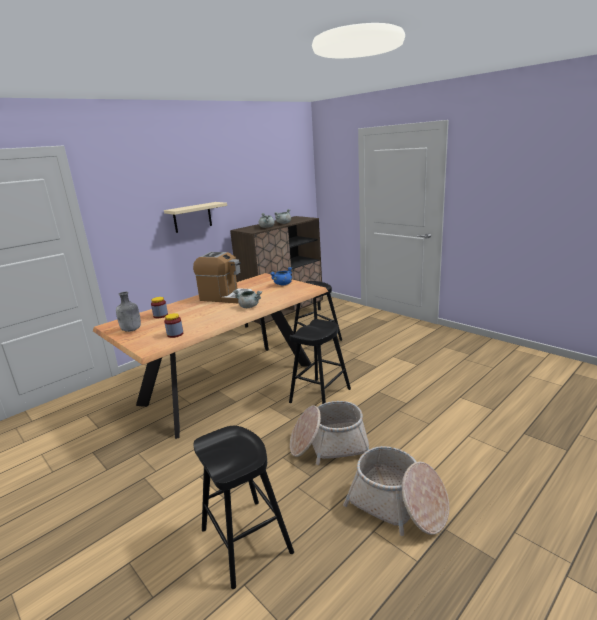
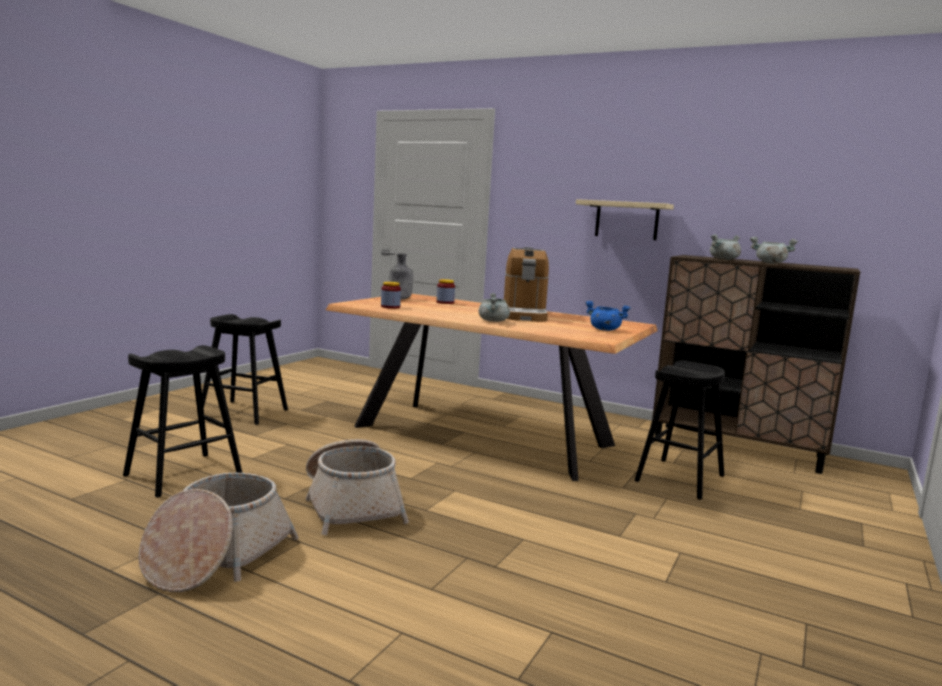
camera: 70 degrees right, 10 degrees down
black stool [289,319,351,404] -> black stool moved to [202,314,288,425]

